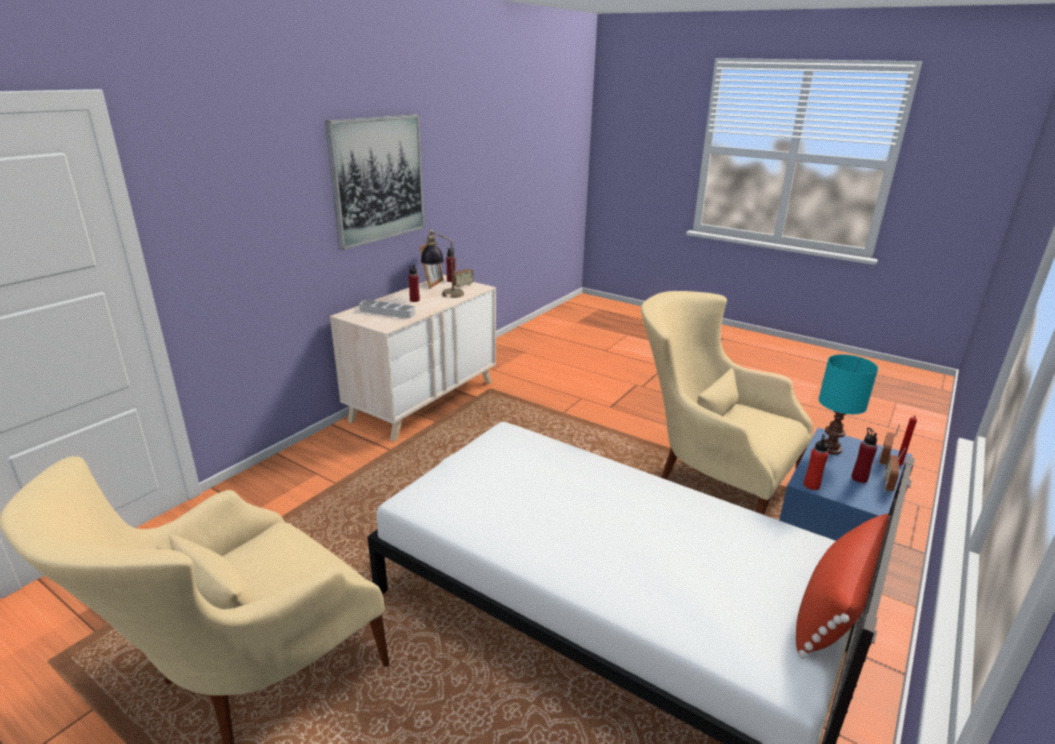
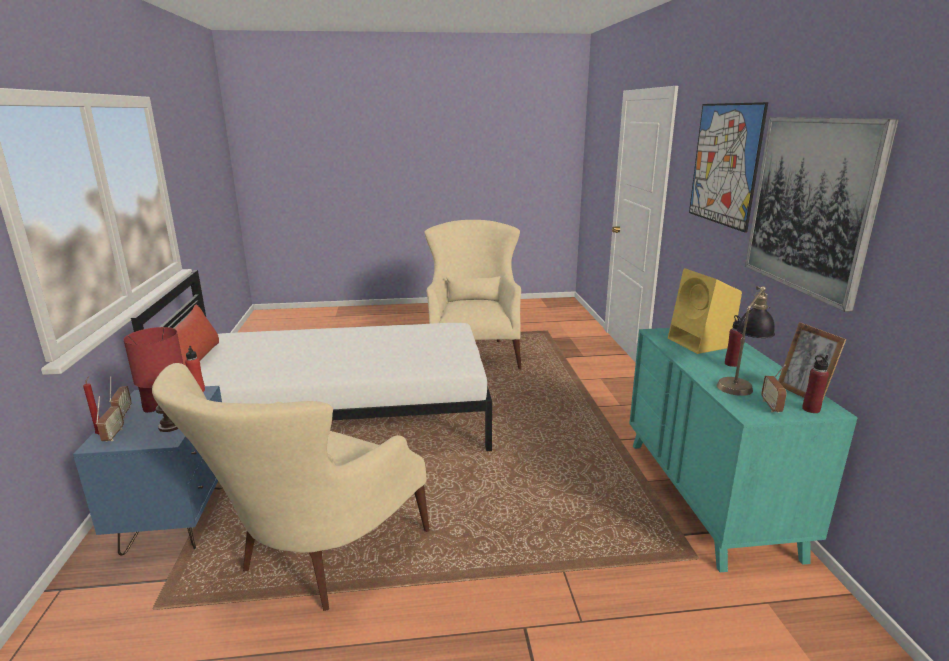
camera: 140 degrees right, 5 degrees down
beige dresser [330,275,496,442] -> turquoise dresser [629,328,858,572]
grey tray [359,300,415,319] -> yellow speaker [668,268,742,354]
beige armchair [641,291,813,515] -> beige armchair turned 120 degrees clockwise [152,363,430,611]
turquoise table lamp [819,354,878,455] -> red table lamp [123,327,183,432]
none -> picture [689,102,768,233]

